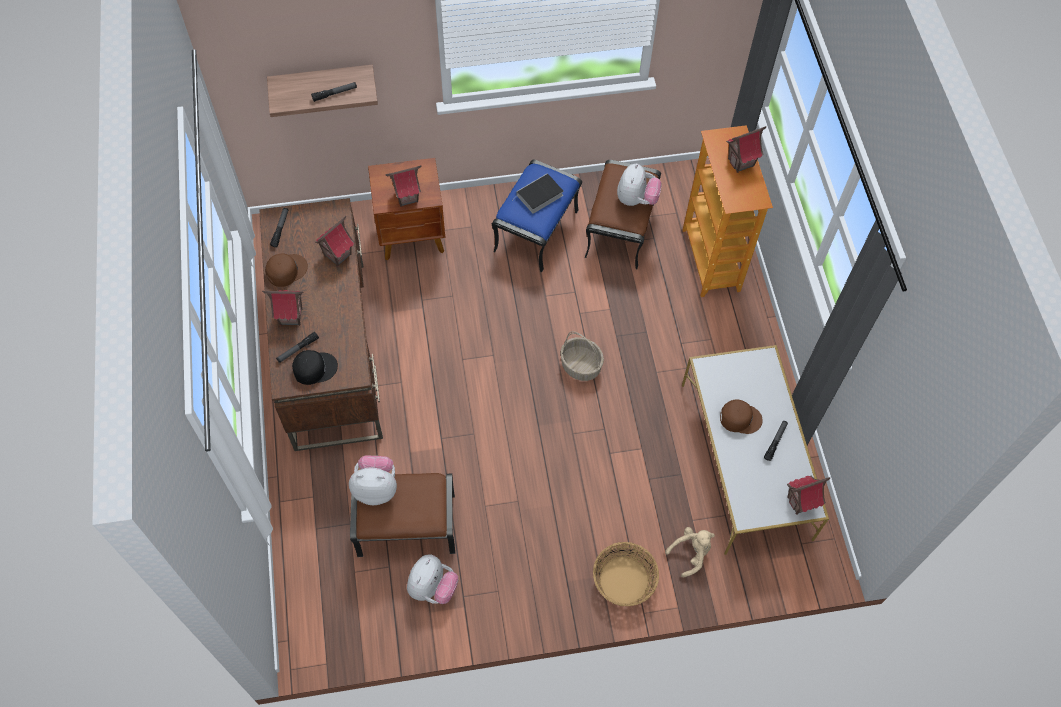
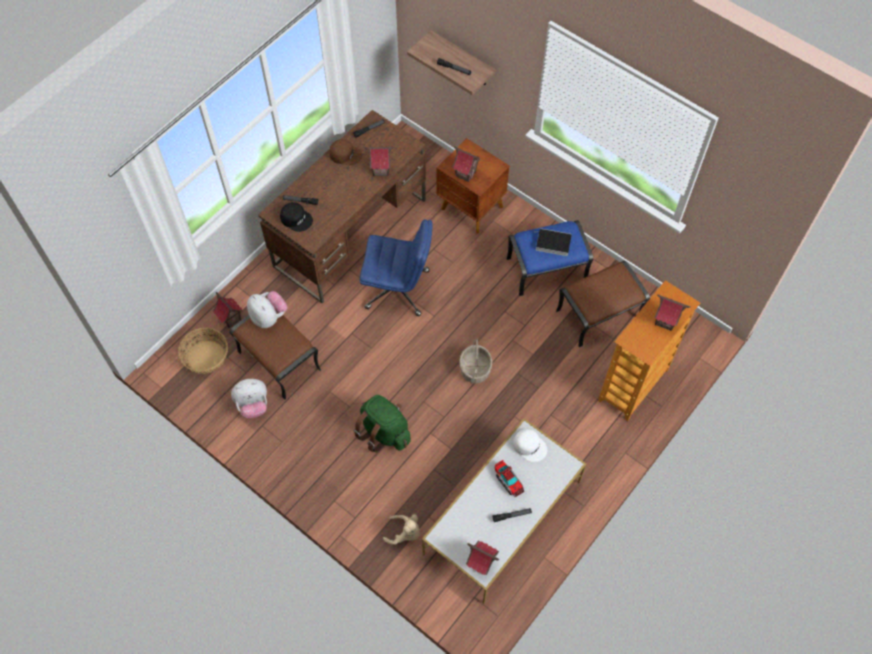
camera: 50 degrees right, 0 degrees up
toy house [262,290,303,326] -> toy house moved to [213,292,243,328]
basket [593,542,659,606] -> basket moved to [178,327,228,374]
plush toy [617,163,662,206] -> none
brown cap [720,399,763,434] -> toy truck [494,460,525,497]
none -> green backpack [354,395,411,453]
none -> blue office chair [360,219,432,316]
none -> white cap [513,429,547,462]

